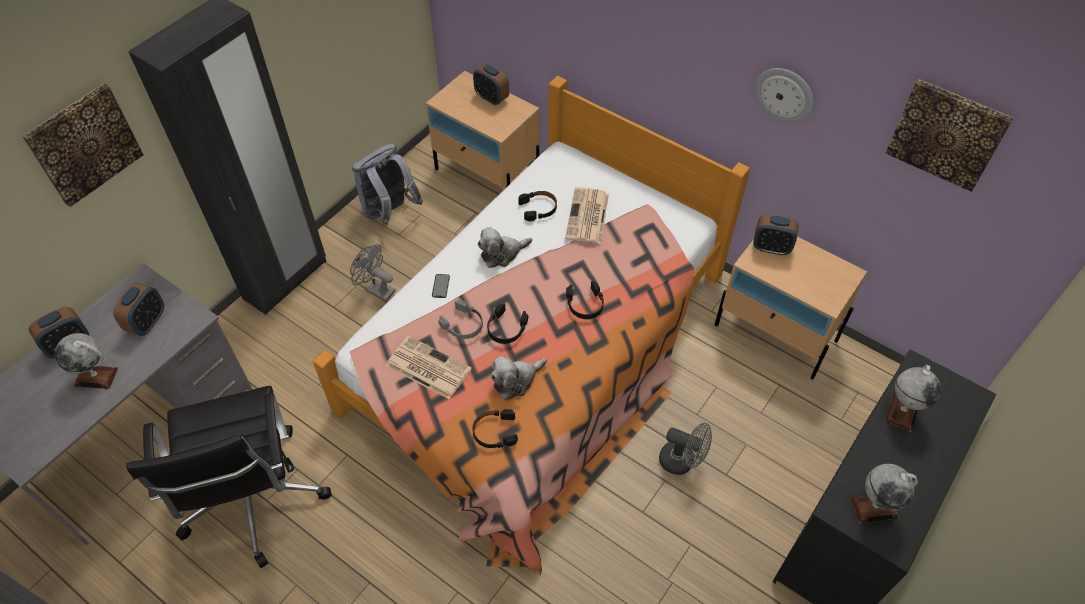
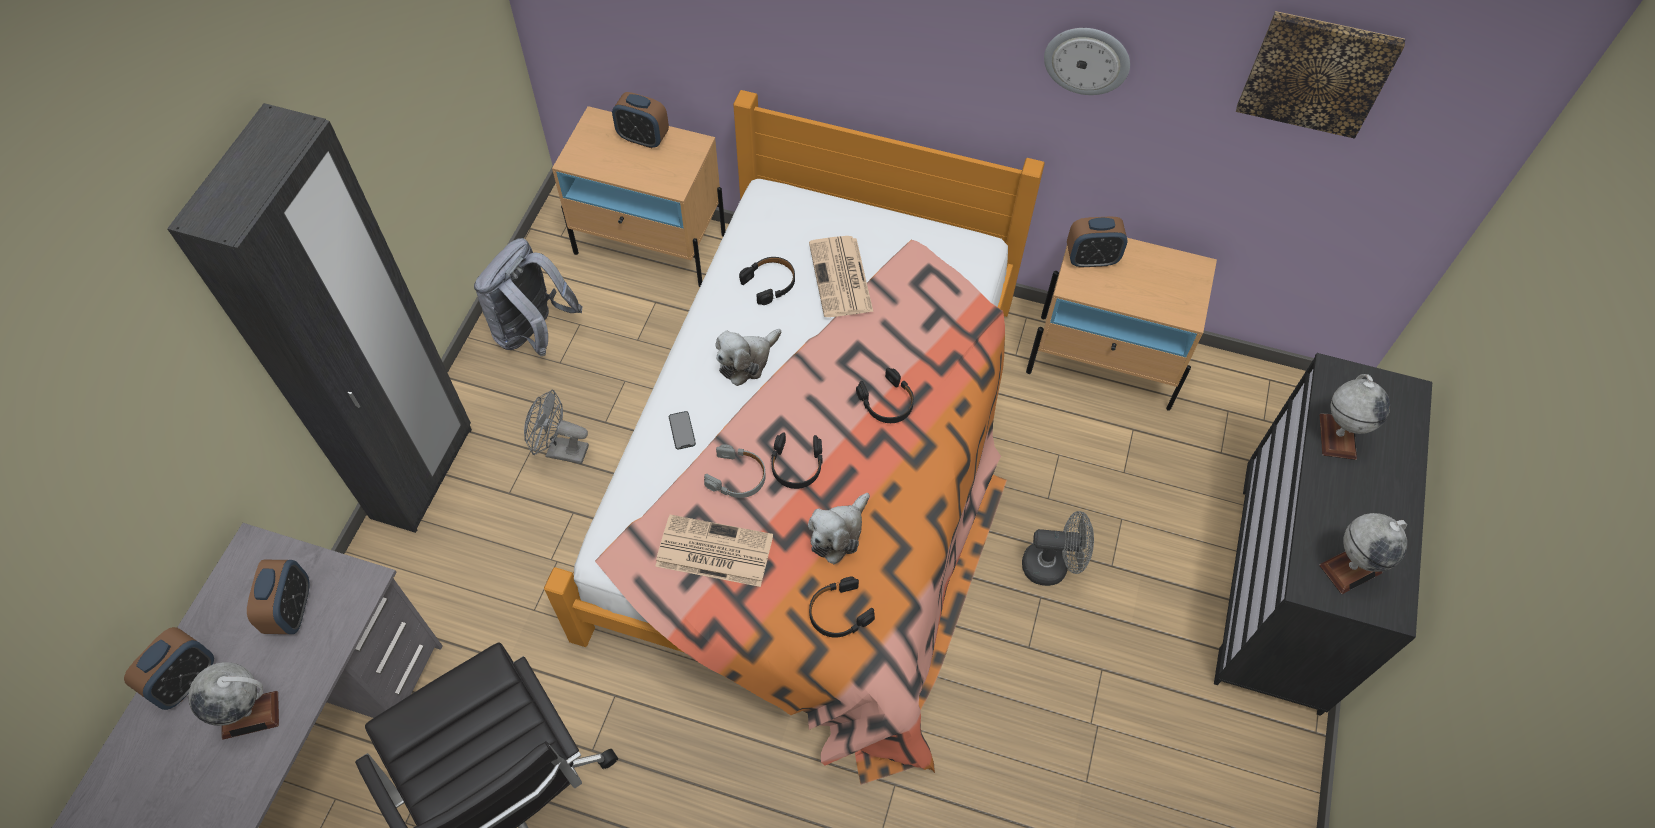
camera: 20 degrees left, 5 degrees up
picture [22,84,144,207] -> none

